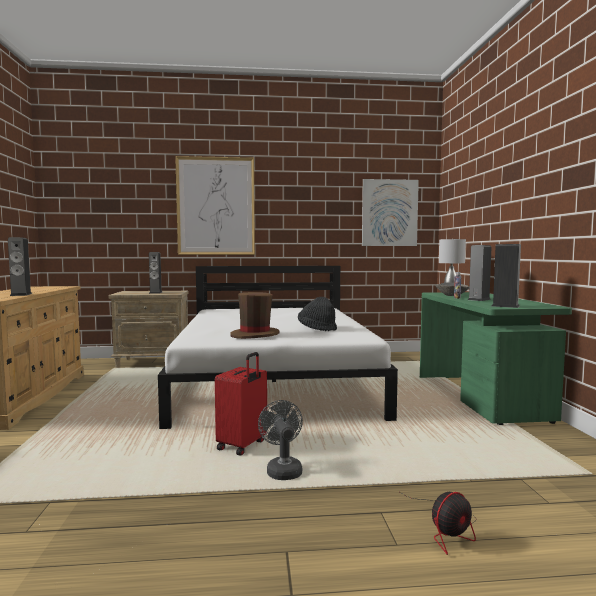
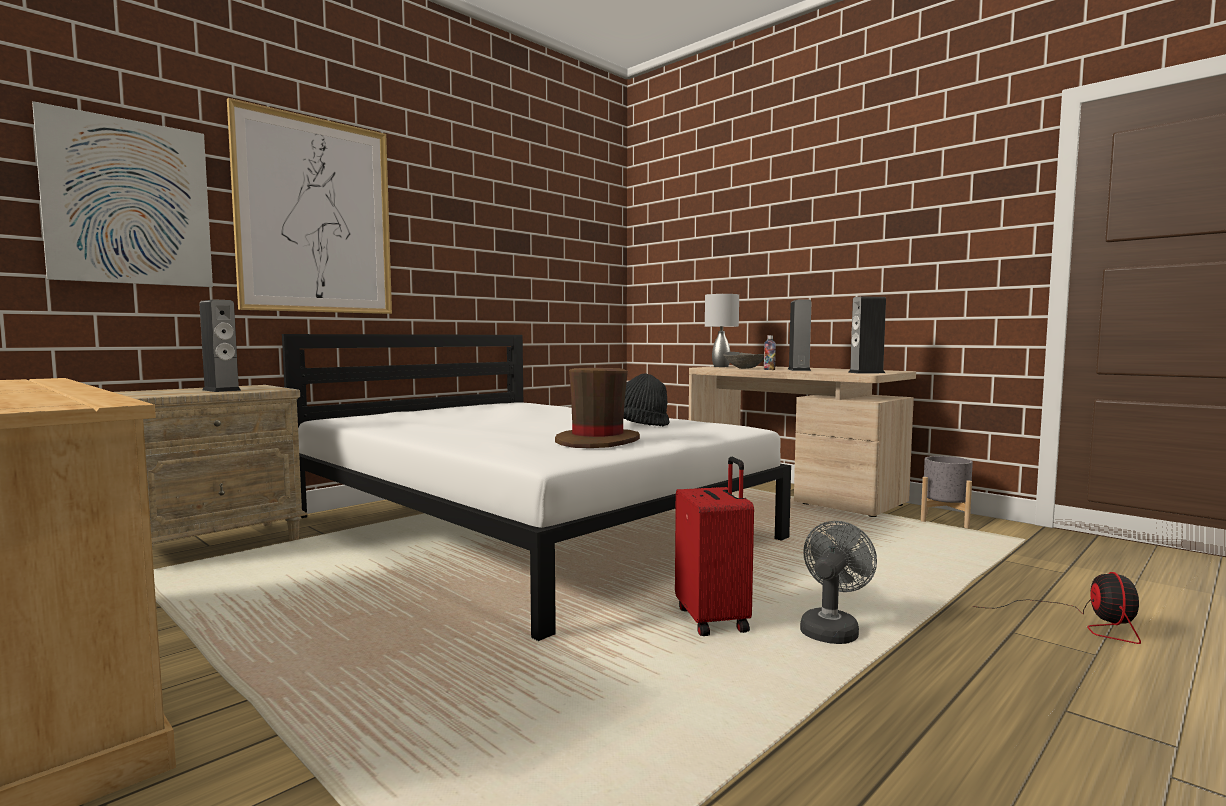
camera: 40 degrees left, 0 degrees up
speaker [8,237,32,296] -> none
grey fan [258,400,303,480] -> grey fan turned 90 degrees clockwise [800,521,877,644]
picture [362,179,419,246] -> picture moved to [32,101,213,287]
green desk [420,292,572,425] -> beige desk [689,365,916,517]
none -> grey planter [921,456,973,528]

